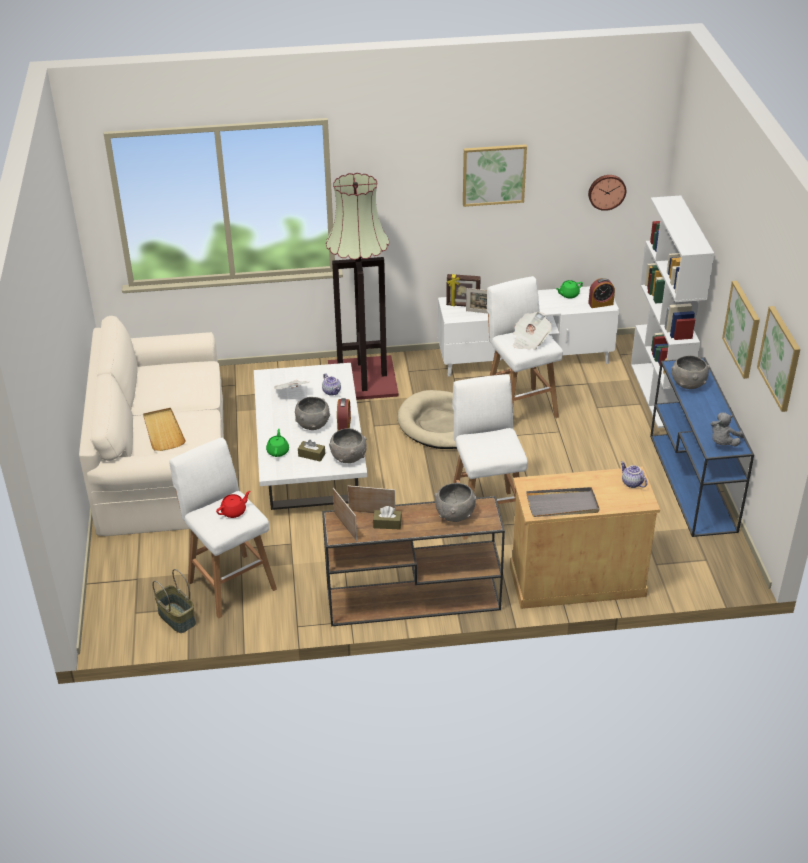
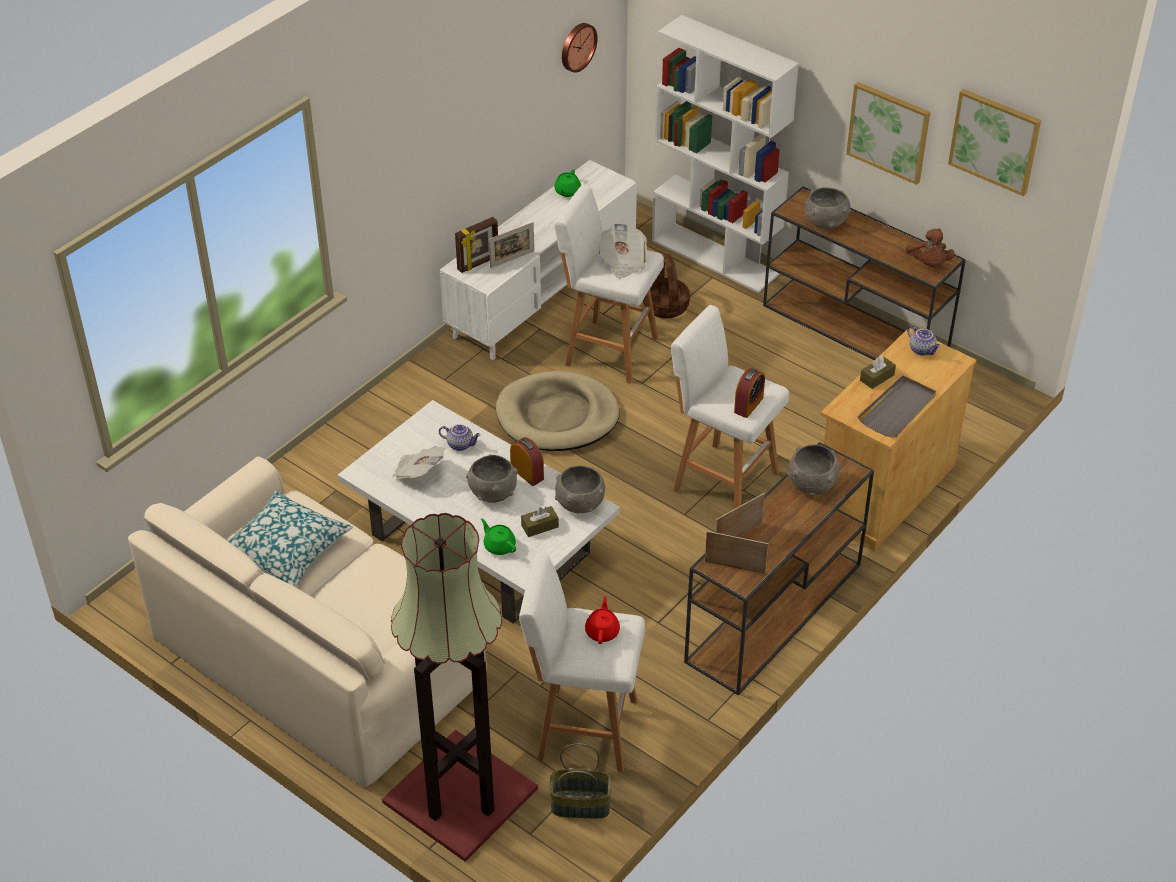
camera: 45 degrees left, 5 degrees up
beige tray [143,408,186,451] -> none
floor lamp [326,173,399,400] -> floor lamp moved to [382,513,538,862]
brown tissue box [373,506,402,529] -> brown tissue box moved to [860,355,896,389]
picture [463,144,527,207] -> none
alarm clock [588,278,615,308] -> alarm clock moved to [734,368,765,418]
teapot [621,461,647,488] -> teapot turned 135 degrees counterclockwise [907,325,940,356]
blue console table [650,357,754,537] -> brown console table [763,187,966,361]
grey plush toy [711,413,744,446] -> brown plush toy [906,228,955,267]
none -> pillow [228,491,353,587]
none -> basket [643,254,690,319]

